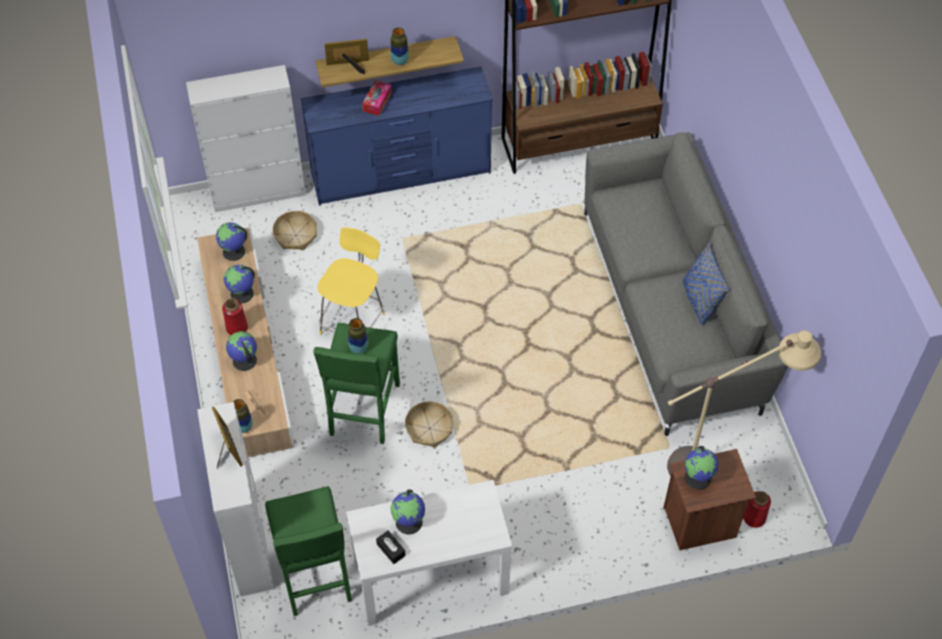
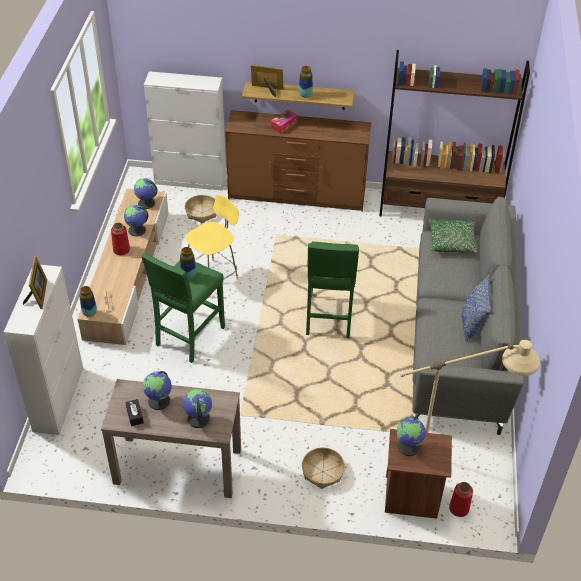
camera: 20 degrees right, 10 degrees down
globe [226,331,257,371] -> globe moved to [183,389,212,428]
green stool [265,486,352,616] -> green stool moved to [306,242,359,338]
blue dresser [300,66,493,206] -> brown dresser [225,110,371,212]
white console table [346,480,512,626] -> brown console table [101,379,241,498]
basket [405,401,454,447] -> basket moved to [302,447,345,489]
none -> green pillow [429,219,478,253]

